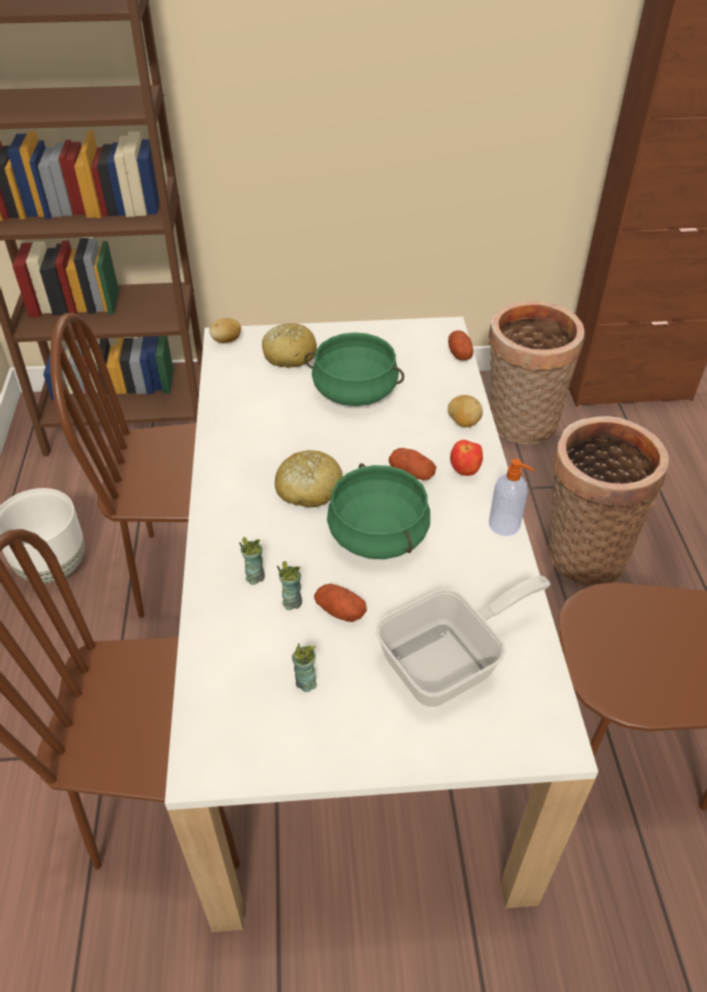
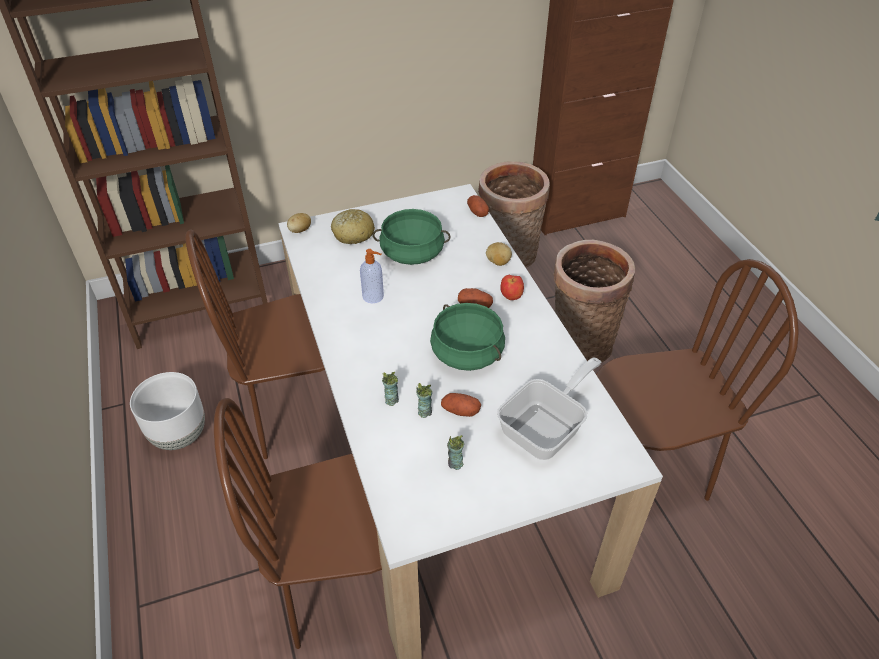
camera: 15 degrees left, 0 degrees up
bread [275,450,343,508] -> none
soap dispenser [489,458,534,536] -> soap dispenser moved to [360,249,384,303]

